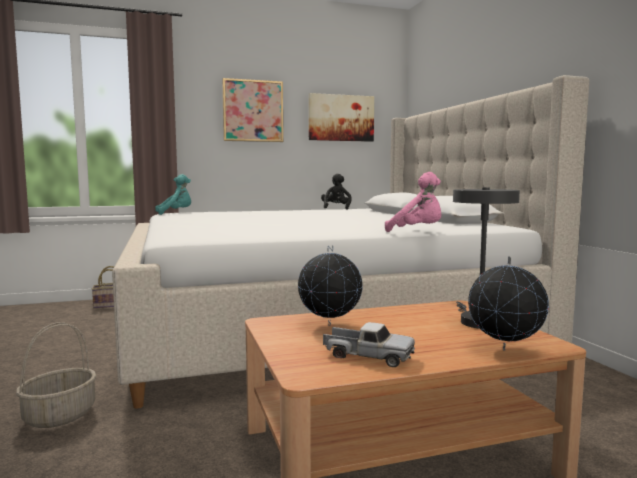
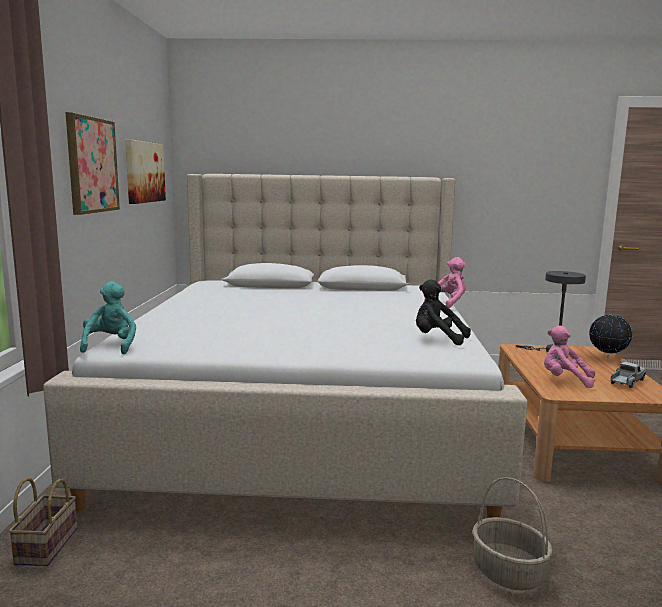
camera: 70 degrees left, 5 degrees up
globe [298,246,363,326] -> pink plush toy [544,325,595,388]
black plush toy [321,174,352,210] -> black plush toy moved to [416,279,471,345]

